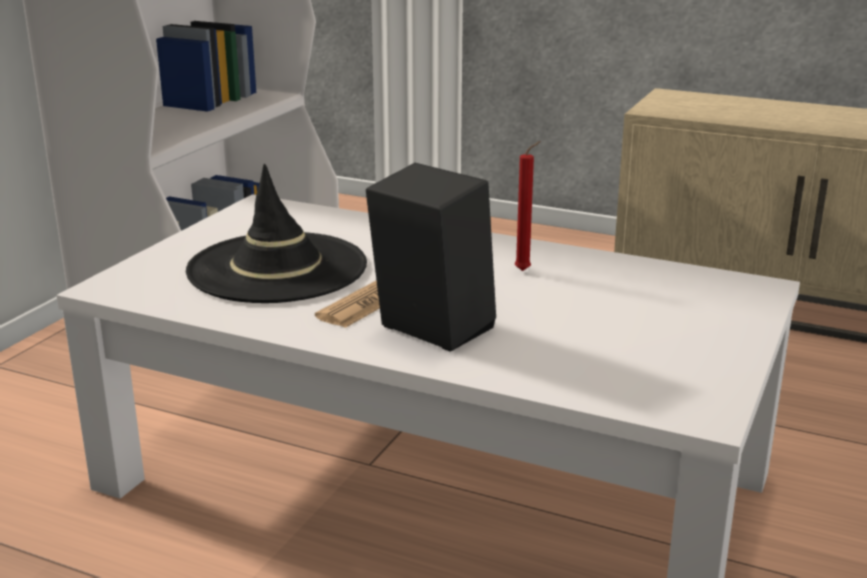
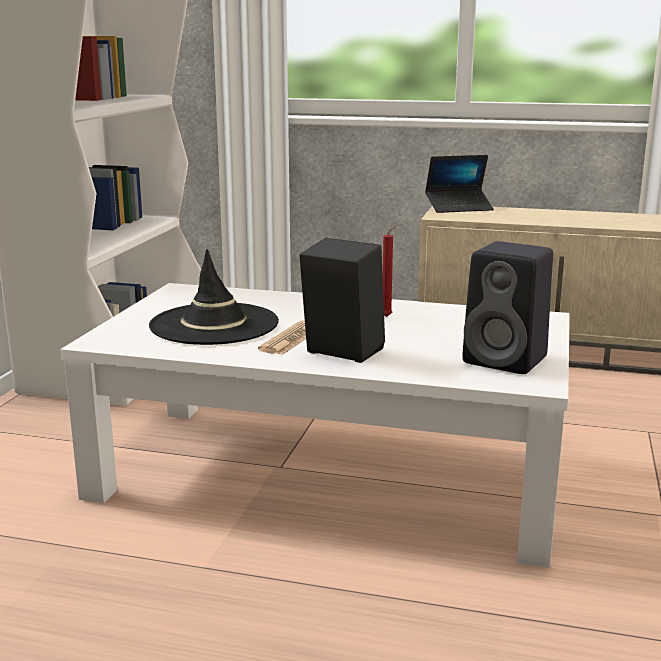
camera: 10 degrees left, 5 degrees down
none -> laptop [425,155,494,213]
none -> black speaker [462,241,553,374]

